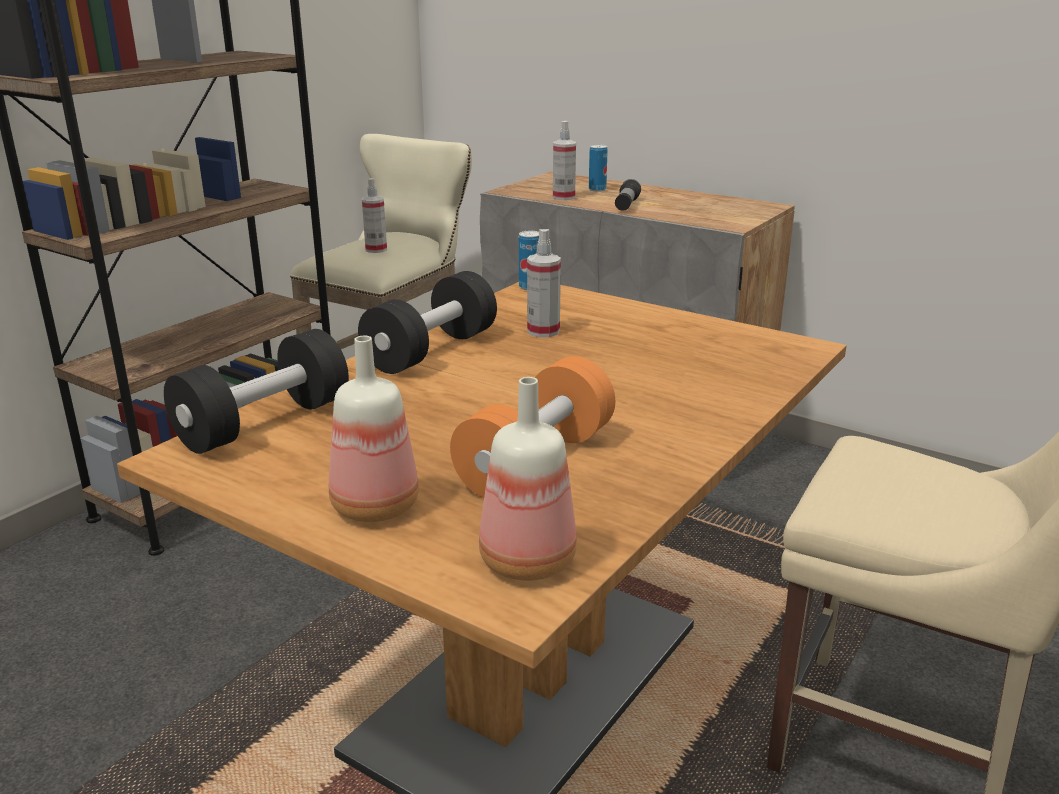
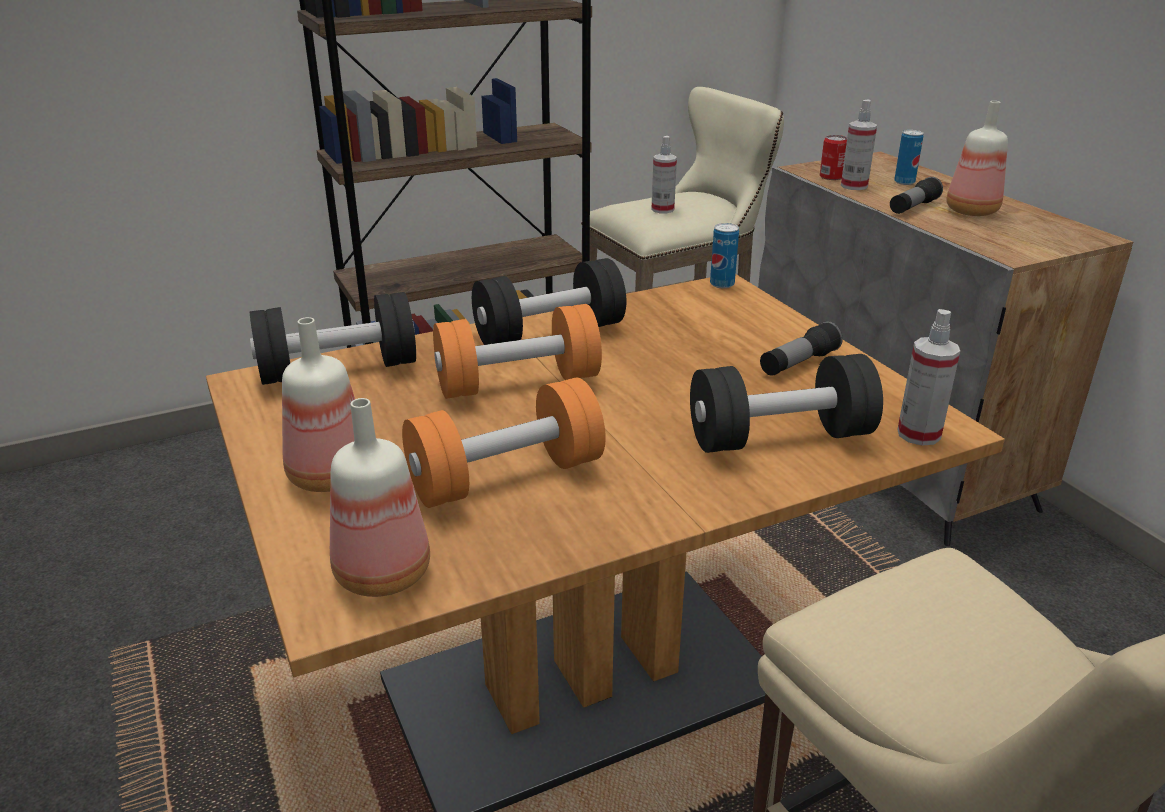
camera: 30 degrees right, 5 degrees up
spray bottle [527,229,561,337] -> spray bottle moved to [897,309,960,446]
none -> orange dumbbell [433,304,602,399]
none -> black dumbbell [690,354,883,453]
none -> flashlight [760,321,843,376]
none -> can [820,135,847,180]
none -> bottle [946,101,1008,216]

